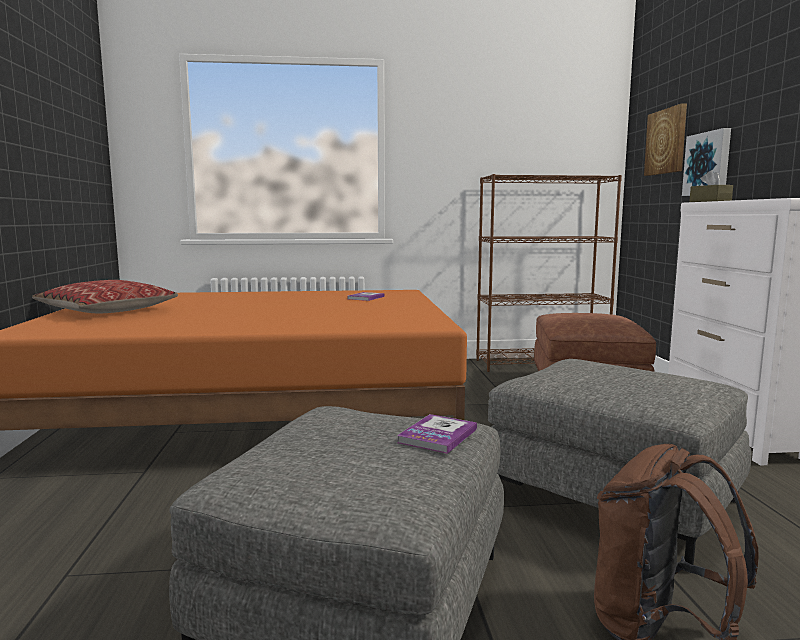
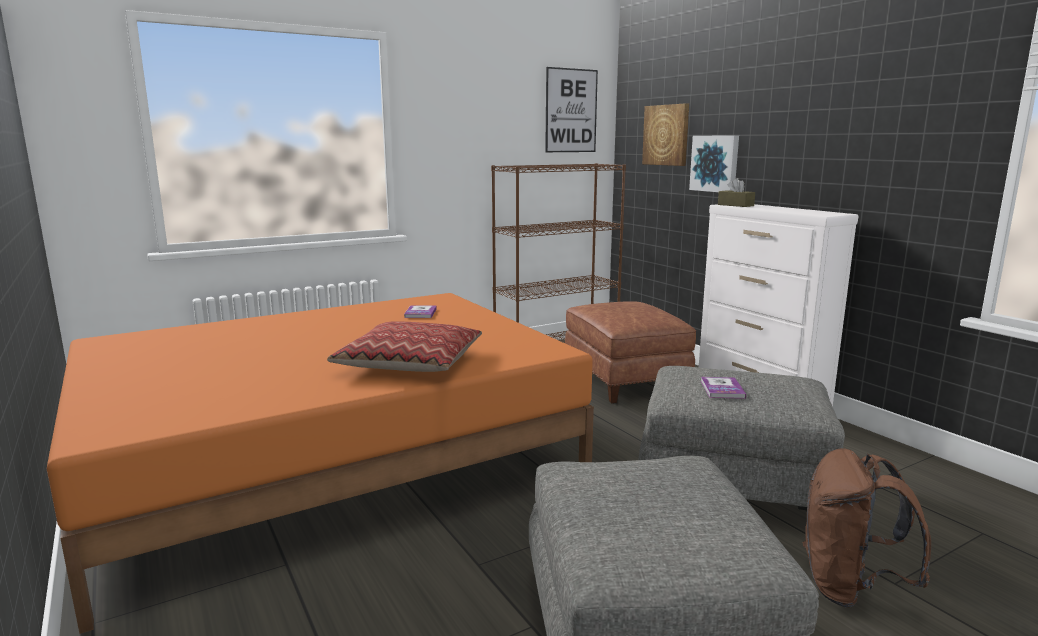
camera: 25 degrees left, 5 degrees up
pillow [32,280,178,313] -> pillow moved to [327,321,482,372]
book [397,414,477,454] -> book moved to [701,377,746,399]
none -> picture [545,67,598,152]

